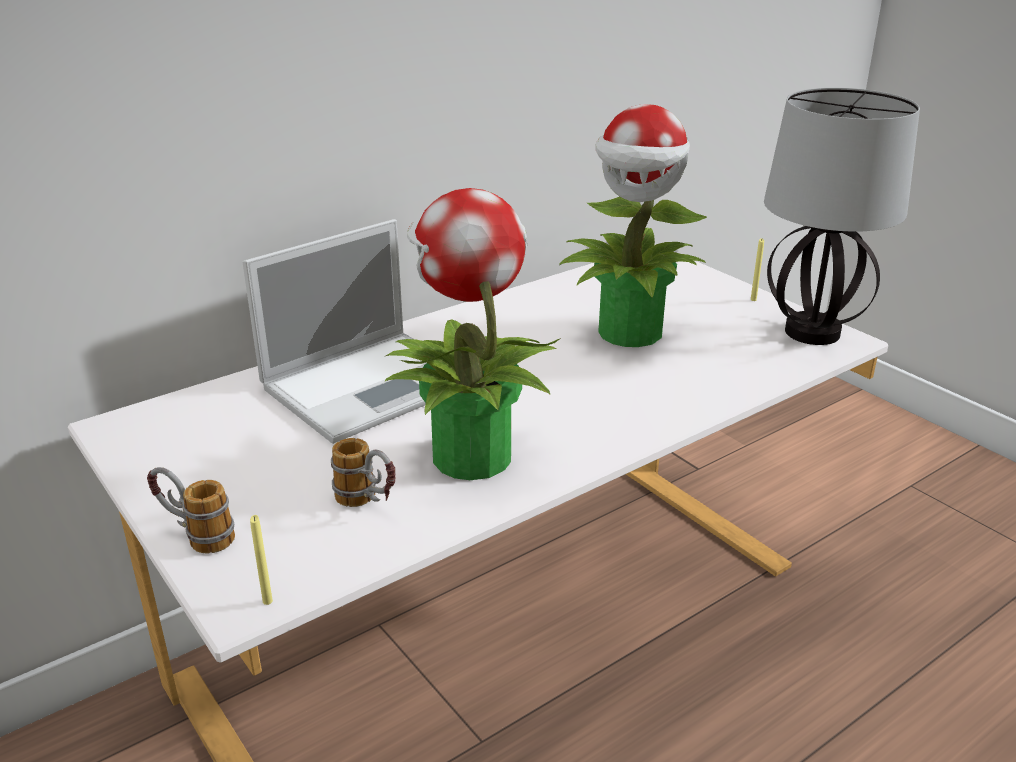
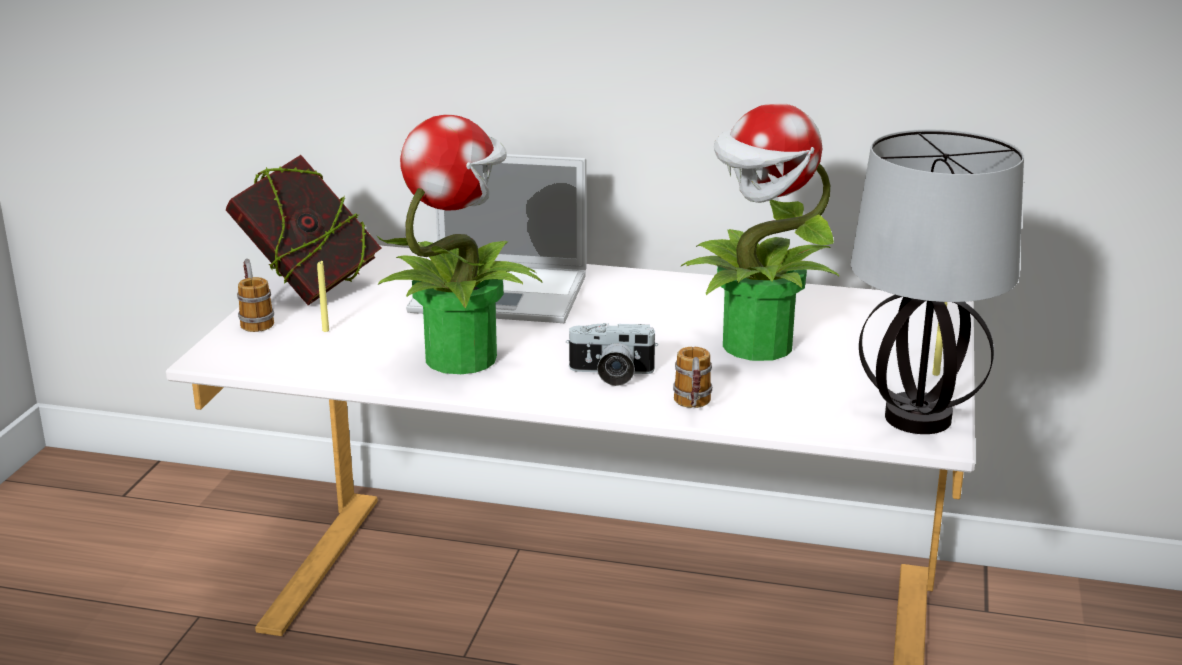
camera: 50 degrees right, 5 degrees down
yellow candle [250,515,273,605] -> yellow candle moved to [317,261,329,332]
mug [331,438,396,507] -> mug moved to [673,346,712,408]
none -> book [226,155,381,305]
none -> camera [566,323,658,386]

